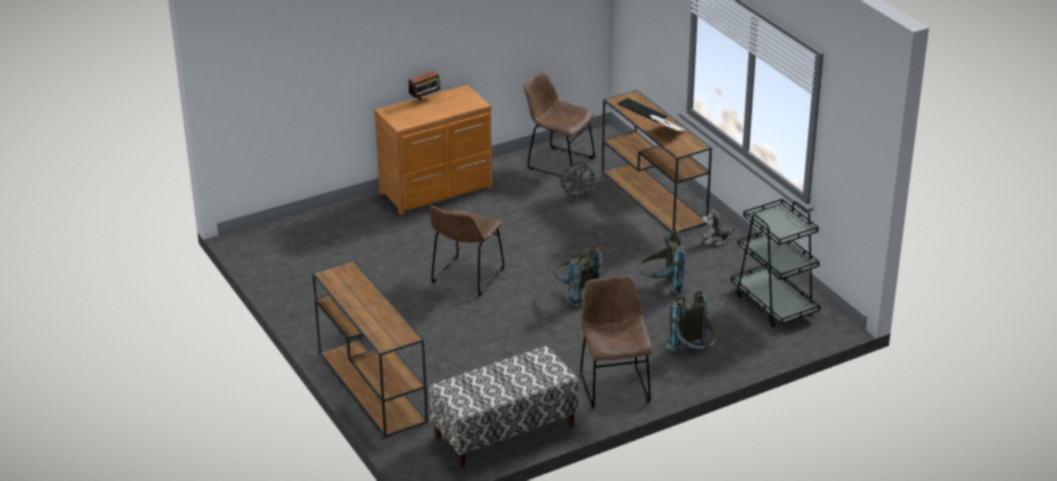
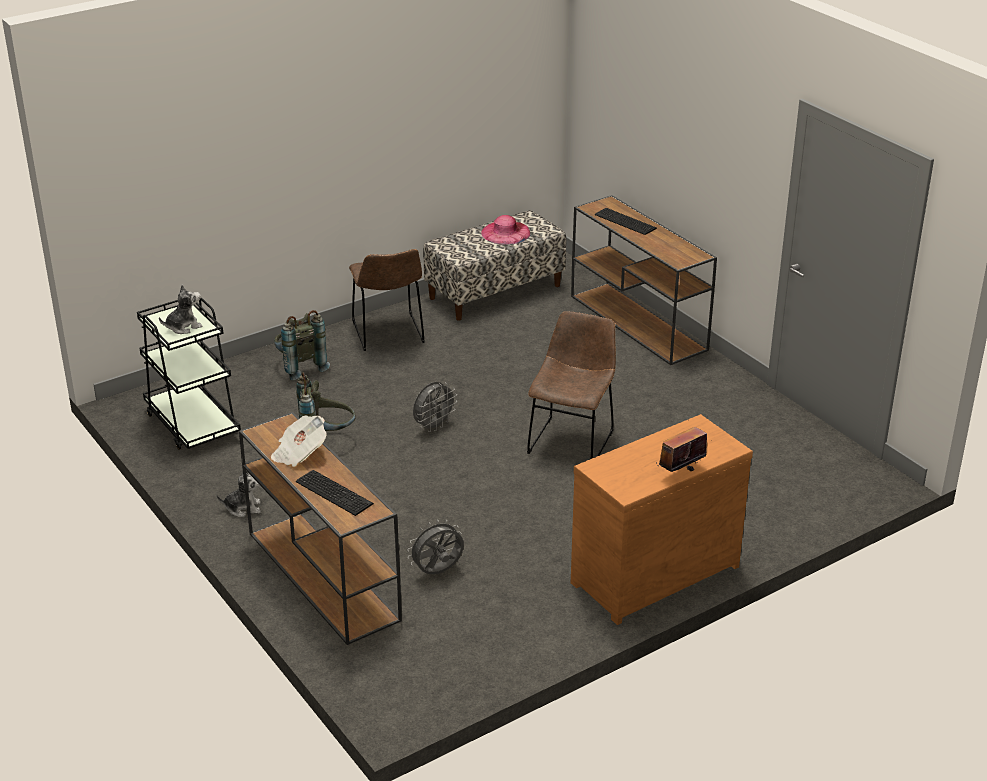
camera: 175 degrees right, 0 degrees up
brown chair [524,71,595,179] -> none
grey backpack [554,245,602,306] -> grey fan [413,382,457,432]
none -> plush toy [159,285,203,334]
none -> pink hat [481,215,530,245]
none -> keyboard [595,208,657,235]

